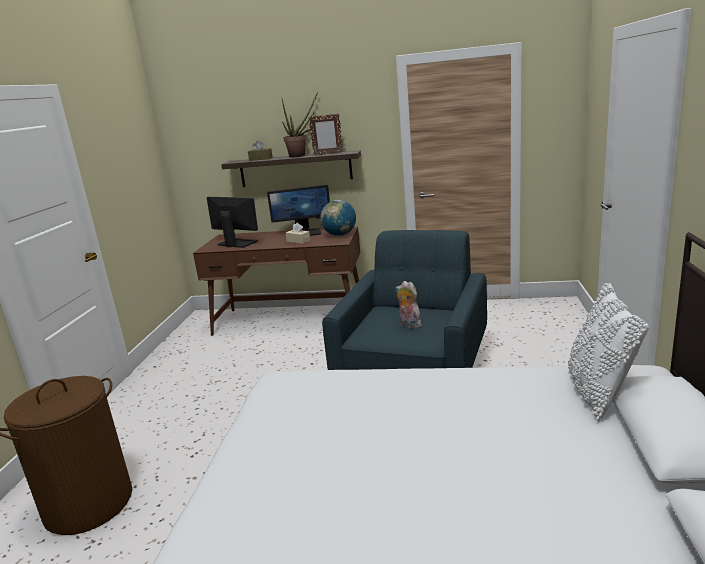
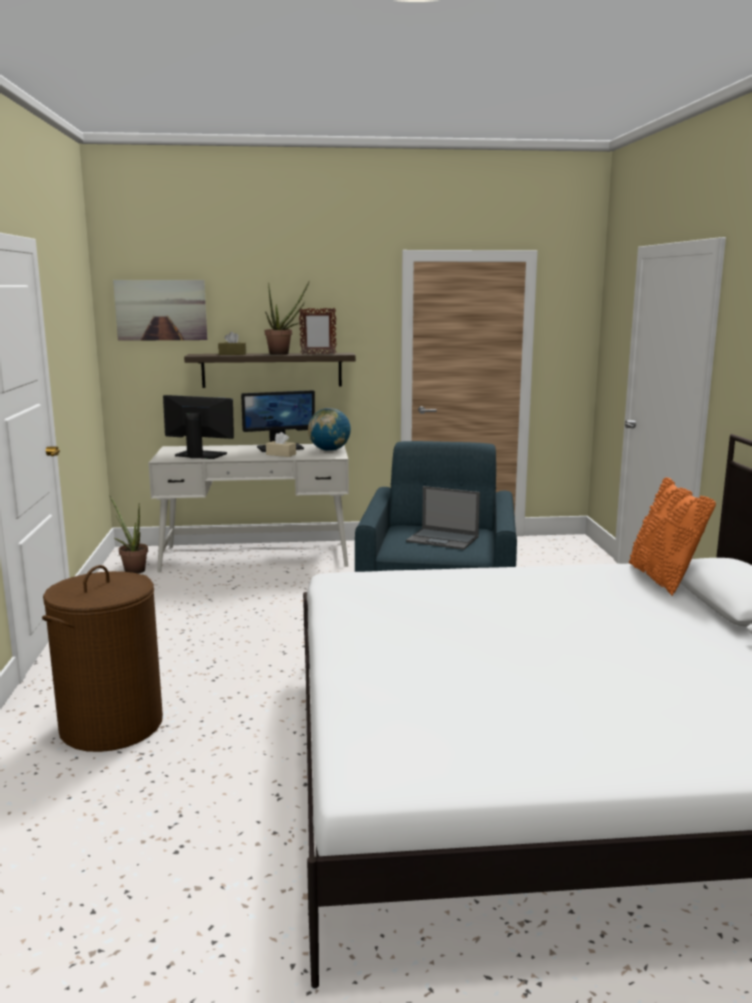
camera: 15 degrees left, 5 degrees down
brown desk [193,226,360,336] -> white desk [148,444,349,572]
plush toy [396,281,422,329] -> laptop [406,486,480,550]
white pillow [568,283,649,422] -> orange pillow [629,477,716,596]
none -> potted plant [109,495,148,574]
none -> picture [113,280,207,341]

